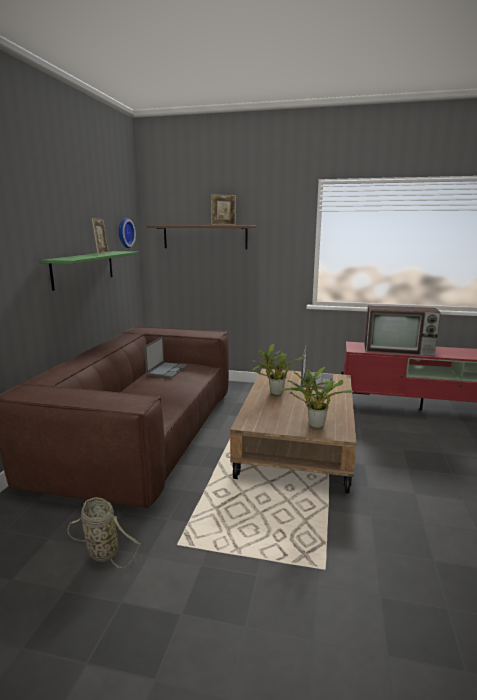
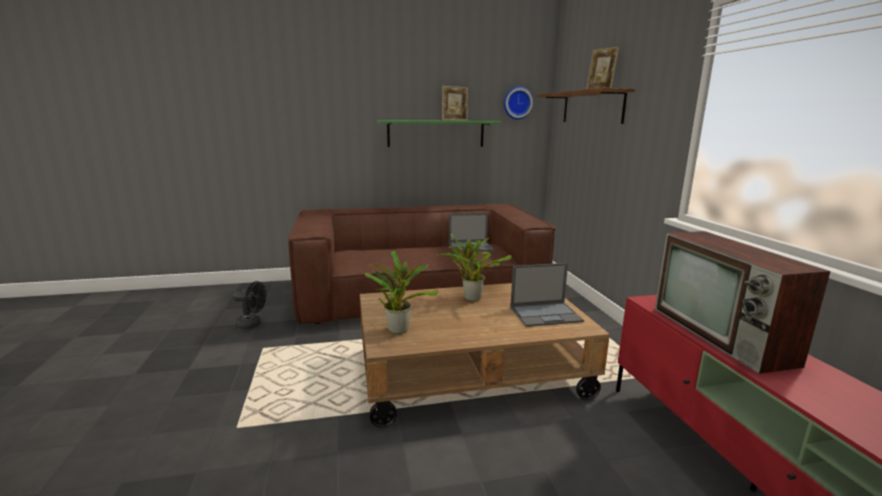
camera: 65 degrees right, 0 degrees up
basket [68,497,141,568] -> black fan [233,281,267,330]

